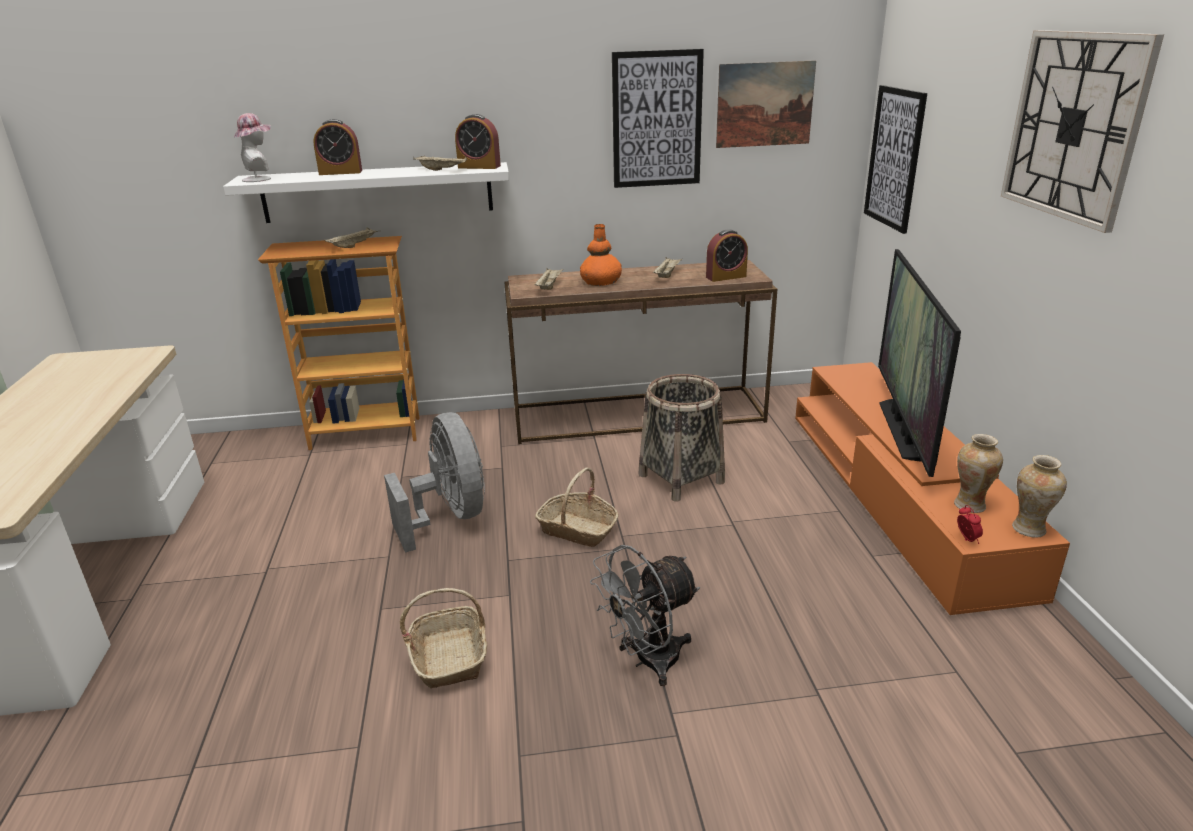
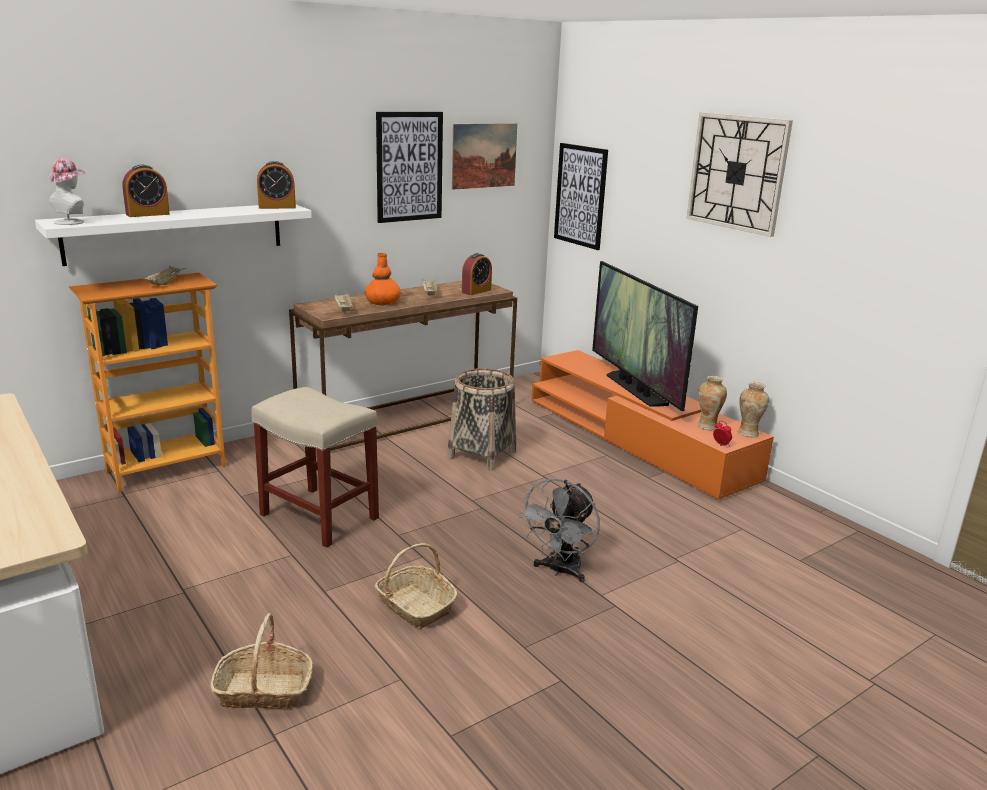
camera: 30 degrees left, 5 degrees down
grey fan [384,412,485,553] -> beige stool [251,387,379,548]
beige tray [413,156,467,171] -> none
basket [535,468,619,547] -> basket moved to [210,613,313,709]

